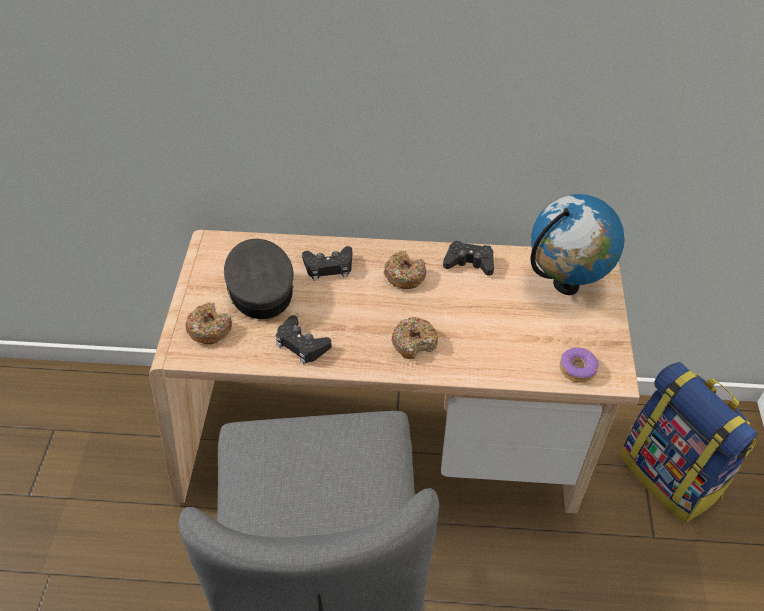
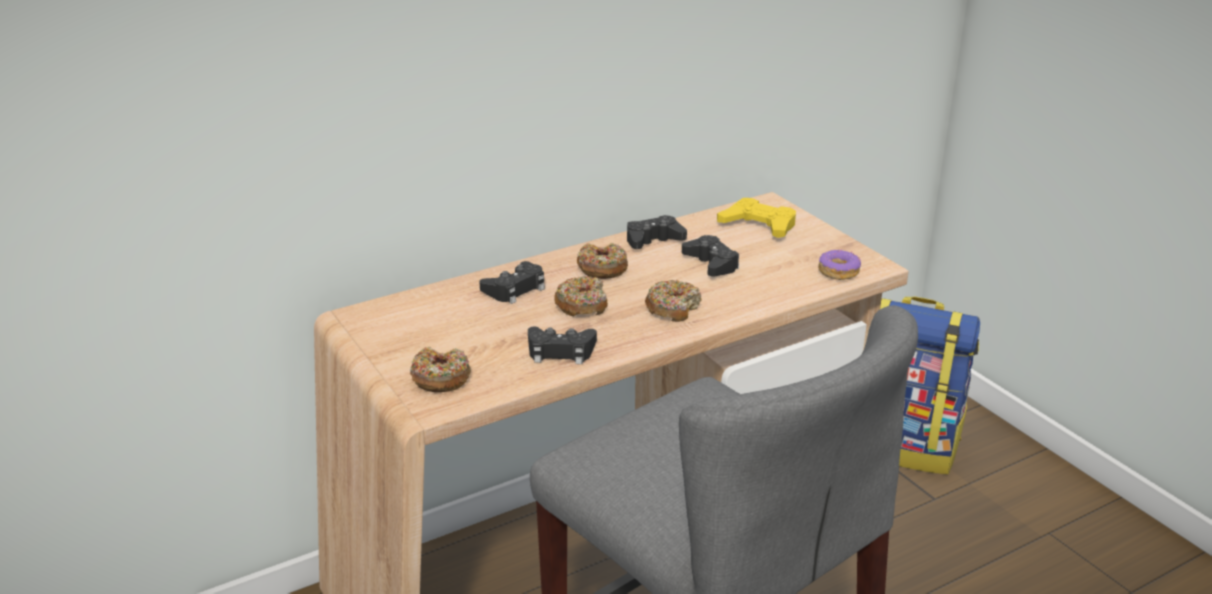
camera: 35 degrees left, 20 degrees down
grey cap [224,239,294,319] -> none
globe [531,194,625,295] -> yellow game controller [717,198,796,238]
none -> donut [554,276,608,317]
none -> black game controller [682,235,739,277]

